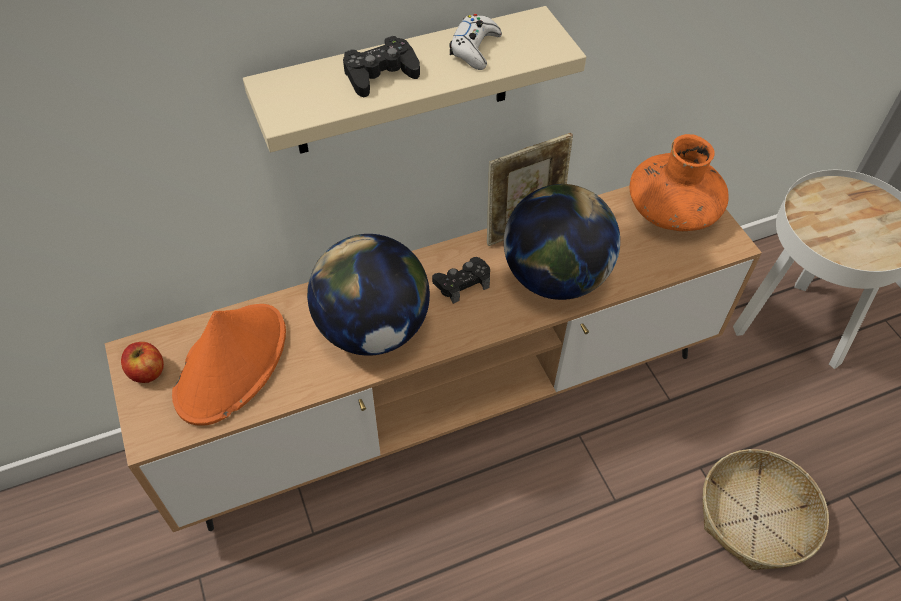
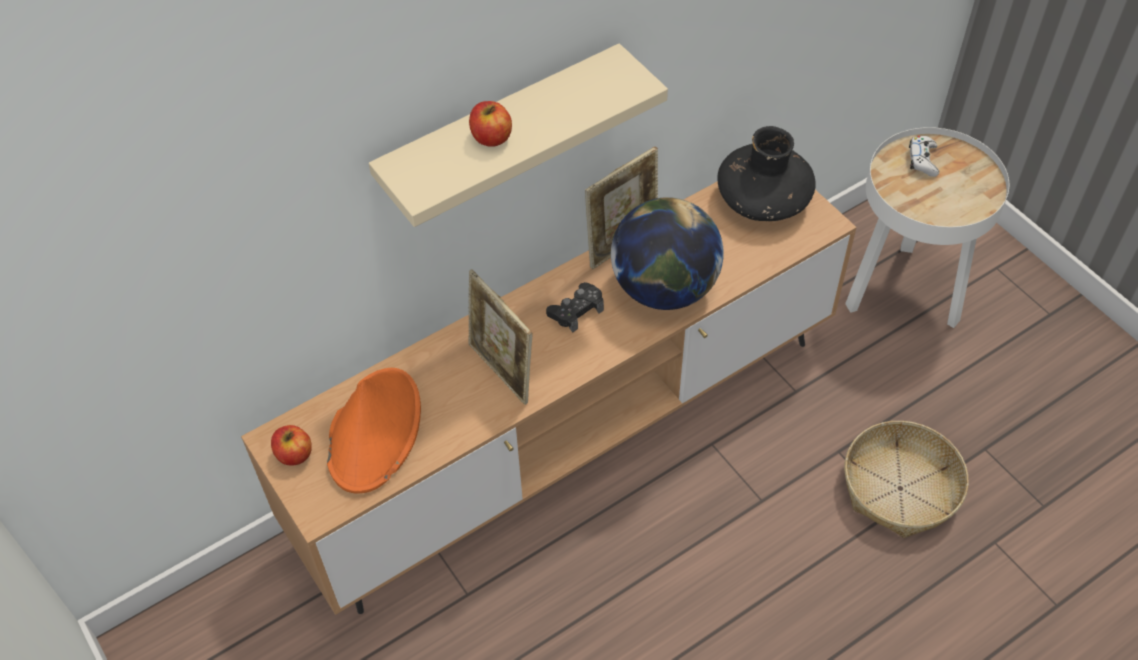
camera: 10 degrees left, 0 degrees up
globe [307,234,430,356] -> picture frame [468,269,532,405]
black game controller [343,36,420,97] -> apple [469,101,512,147]
white game controller [449,14,502,70] -> white game controller moved to [909,136,939,177]
orange vase [630,134,729,231] -> black vase [717,126,816,221]

